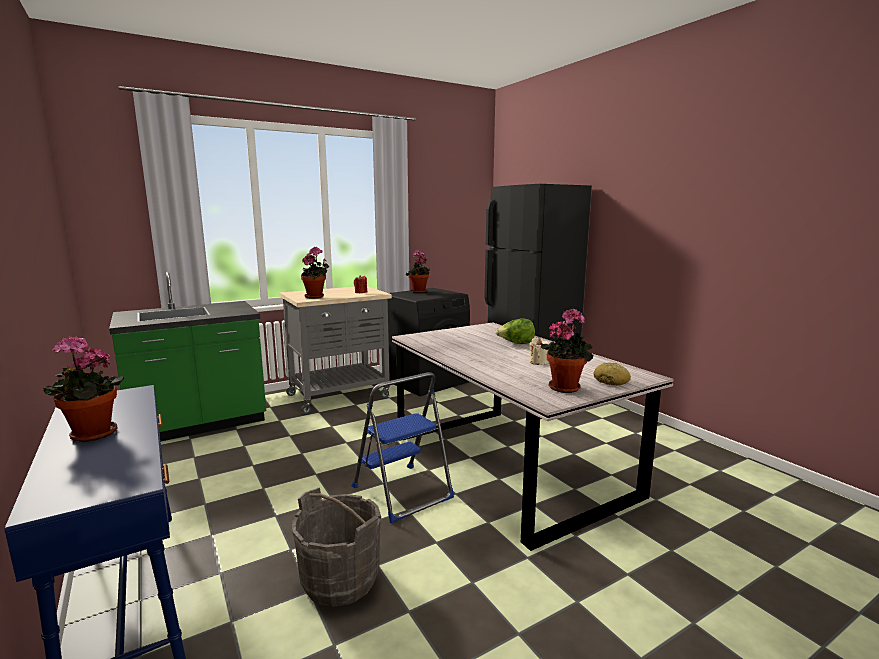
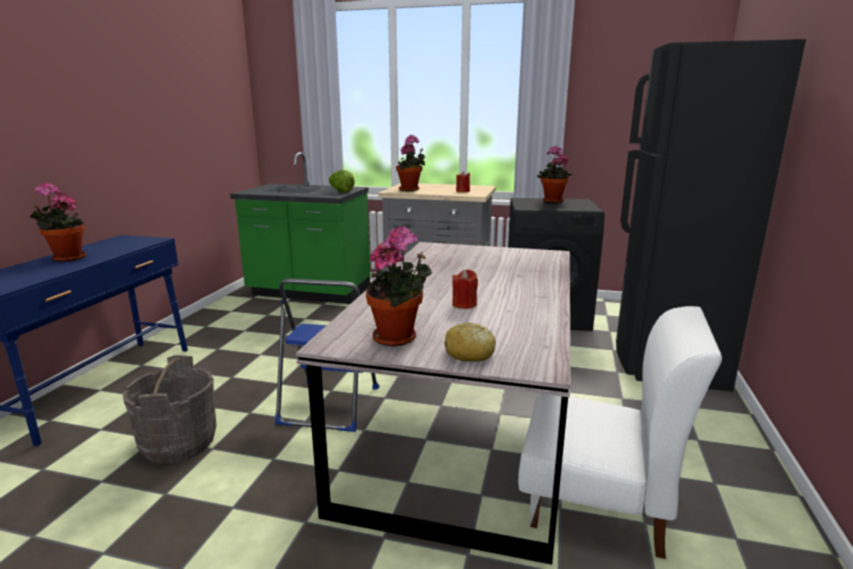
camera: 45 degrees right, 5 degrees up
lettuce [496,318,535,344] -> lettuce moved to [329,170,355,192]
beige candle [529,338,548,365] -> red candle [452,270,478,309]
none -> white chair [518,306,722,559]

